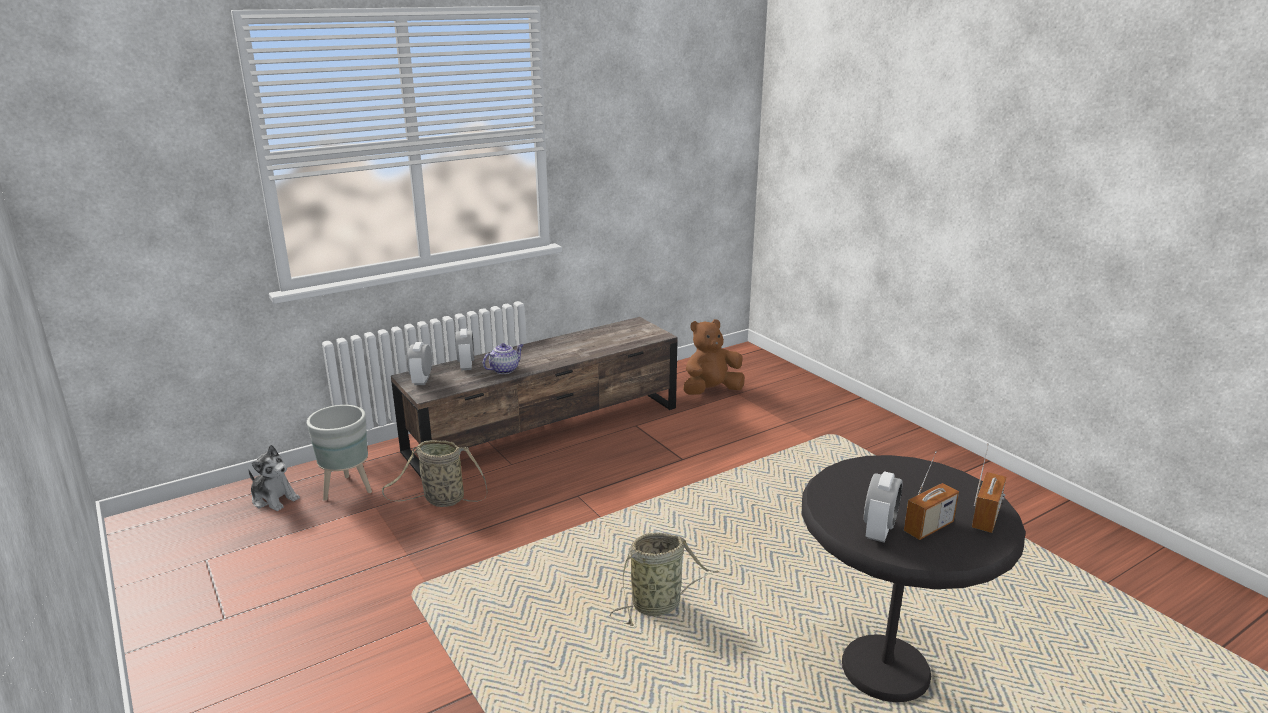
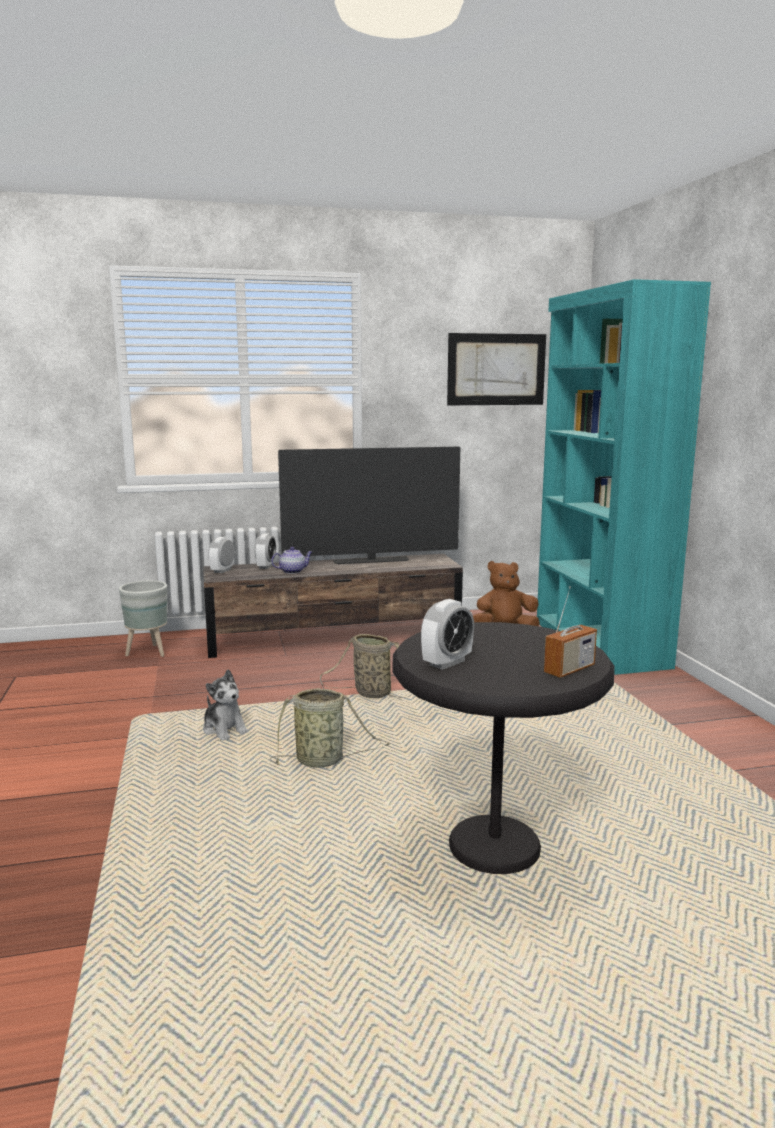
camera: 20 degrees right, 10 degrees down
plush toy [248,445,300,511] -> plush toy moved to [203,669,249,740]
basket [382,440,487,507] -> basket moved to [320,634,412,698]
radio [904,451,959,540] -> none
none -> television [278,447,460,564]
none -> picture [447,333,546,405]
none -> turquoise bookcase [537,279,711,675]

